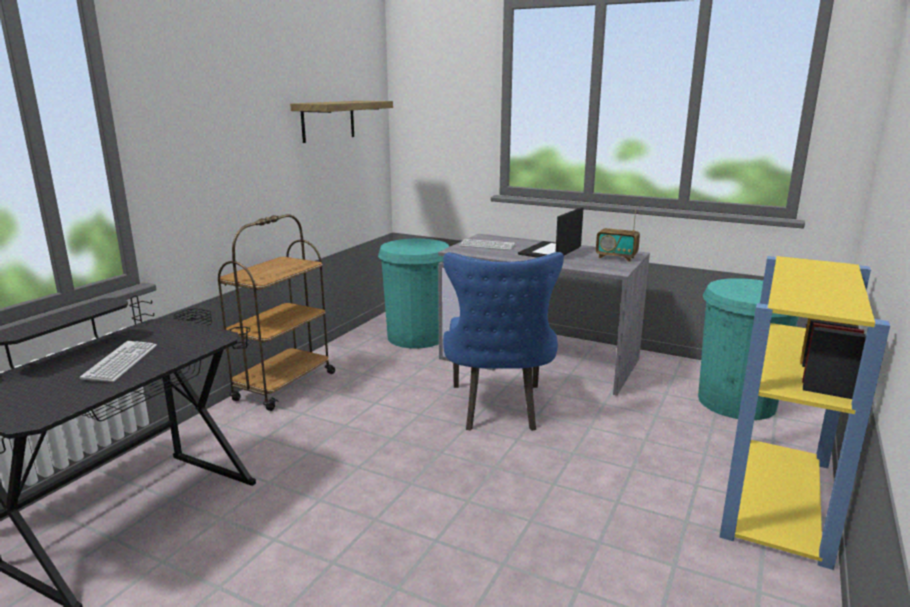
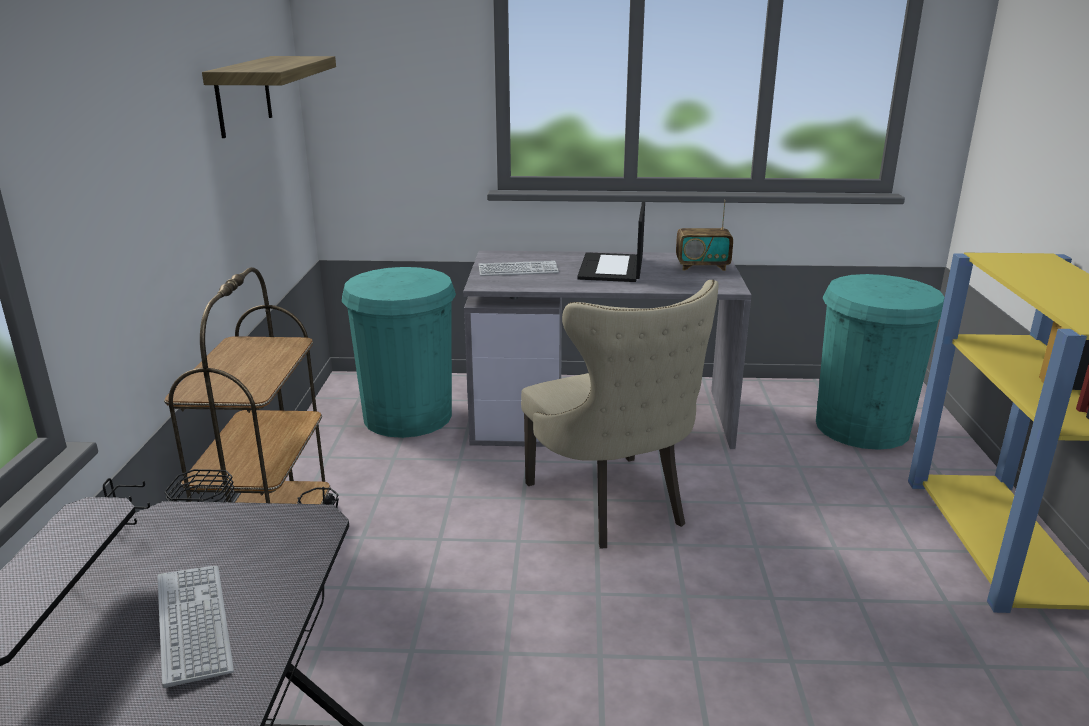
camera: 25 degrees left, 5 degrees up
blue chair [443,252,564,431] -> beige chair [521,280,718,548]

